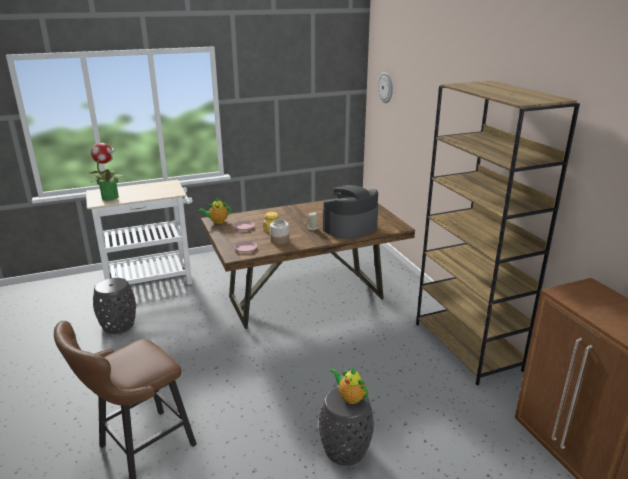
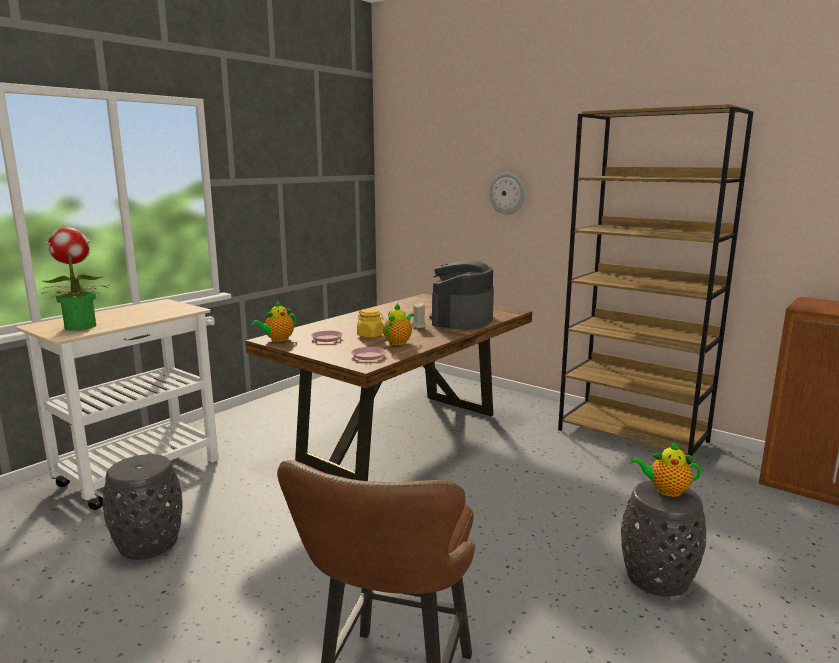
camera: 30 degrees left, 10 degrees down
jar [270,219,289,245] -> teapot [383,303,414,345]
wall clock [378,72,393,103] -> wall clock moved to [489,173,525,215]

